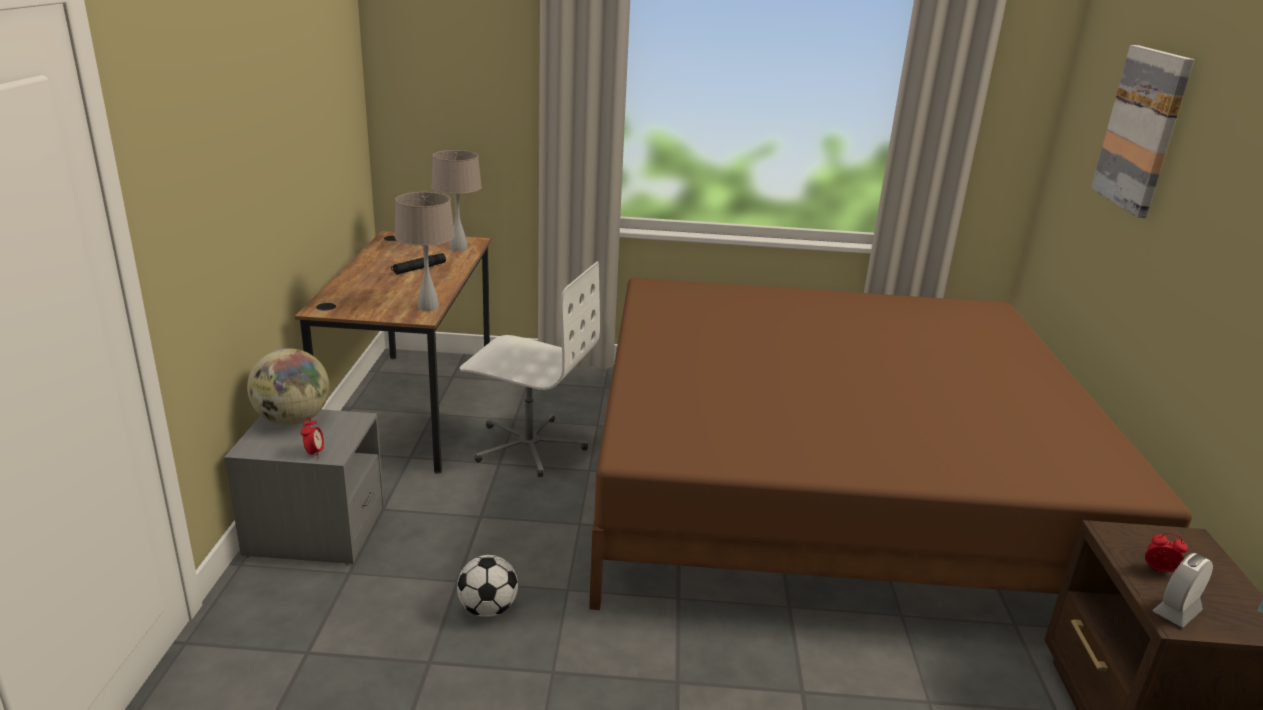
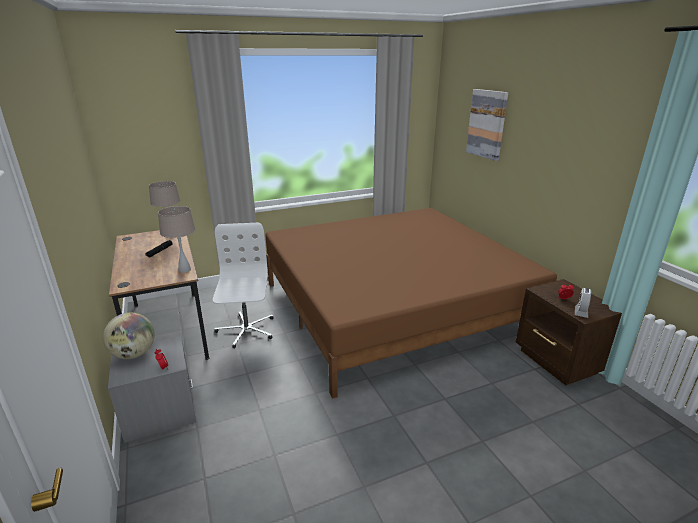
camera: 25 degrees left, 0 degrees up
football [457,555,518,617] -> none
white office chair [460,261,600,477] -> white office chair turned 90 degrees counterclockwise [213,223,274,348]

